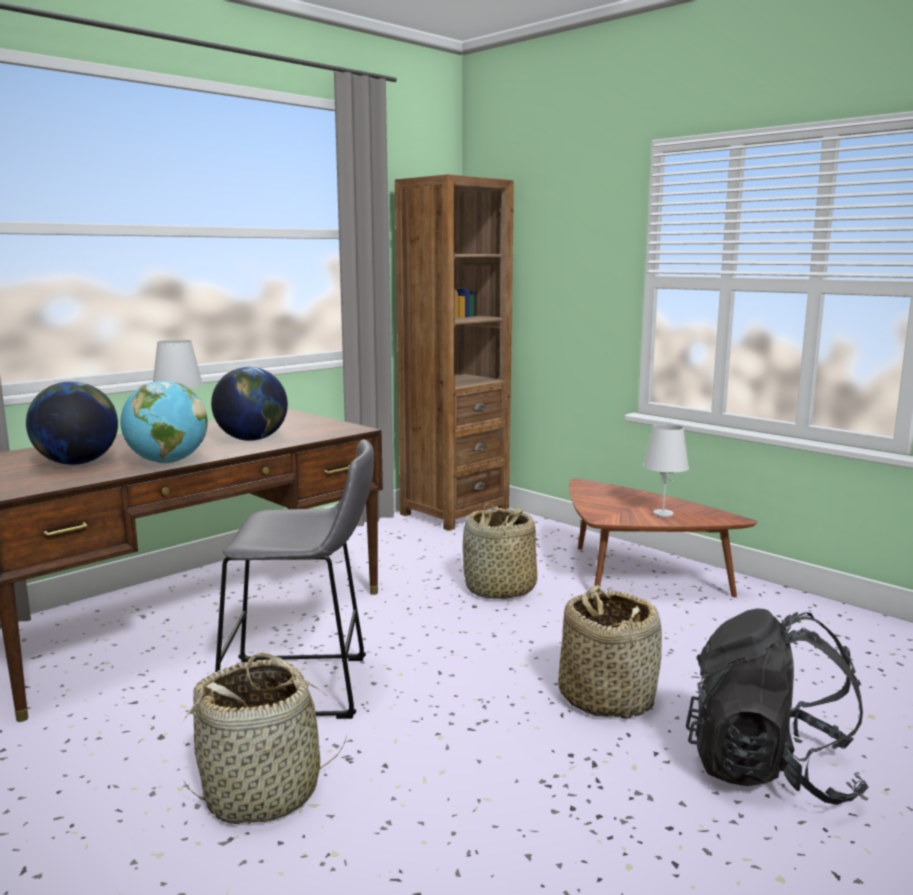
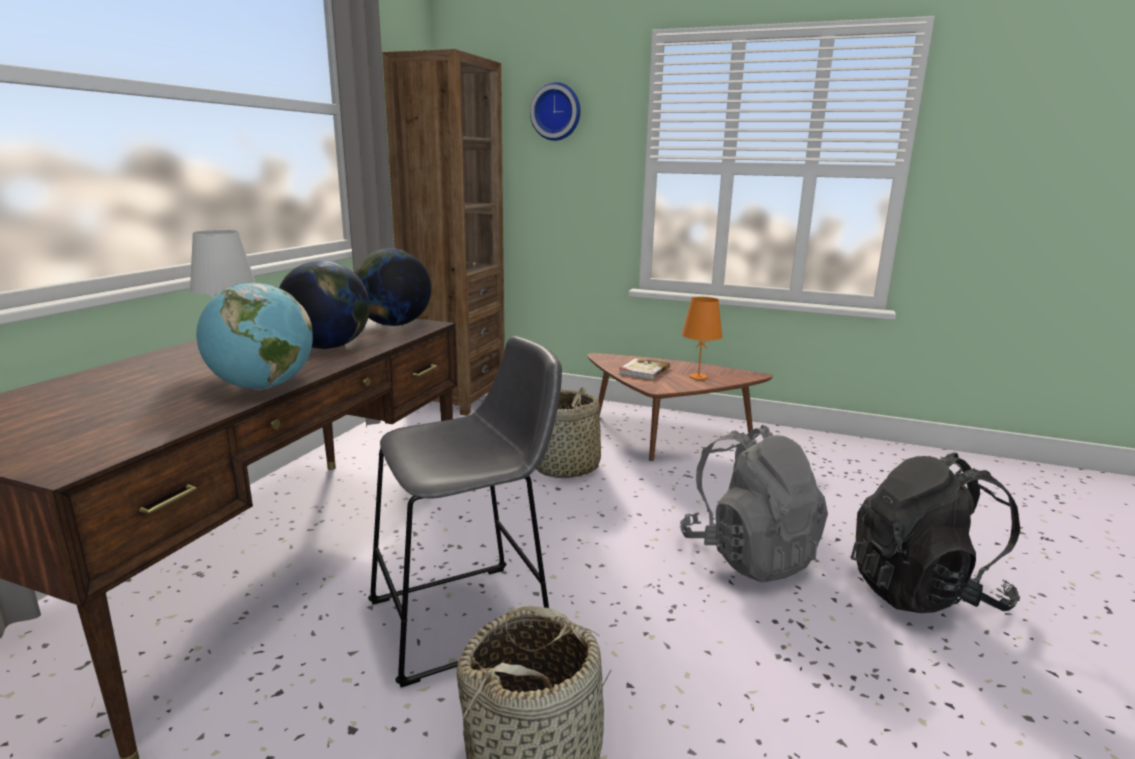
camera: 25 degrees left, 5 degrees up
globe [26,381,118,465] -> globe moved to [354,248,431,326]
basket [558,585,662,719] -> grey backpack [680,425,828,582]
white table lamp [643,424,689,517] -> orange table lamp [682,297,723,380]
none -> wall clock [530,82,580,141]
none -> book [619,357,670,380]

